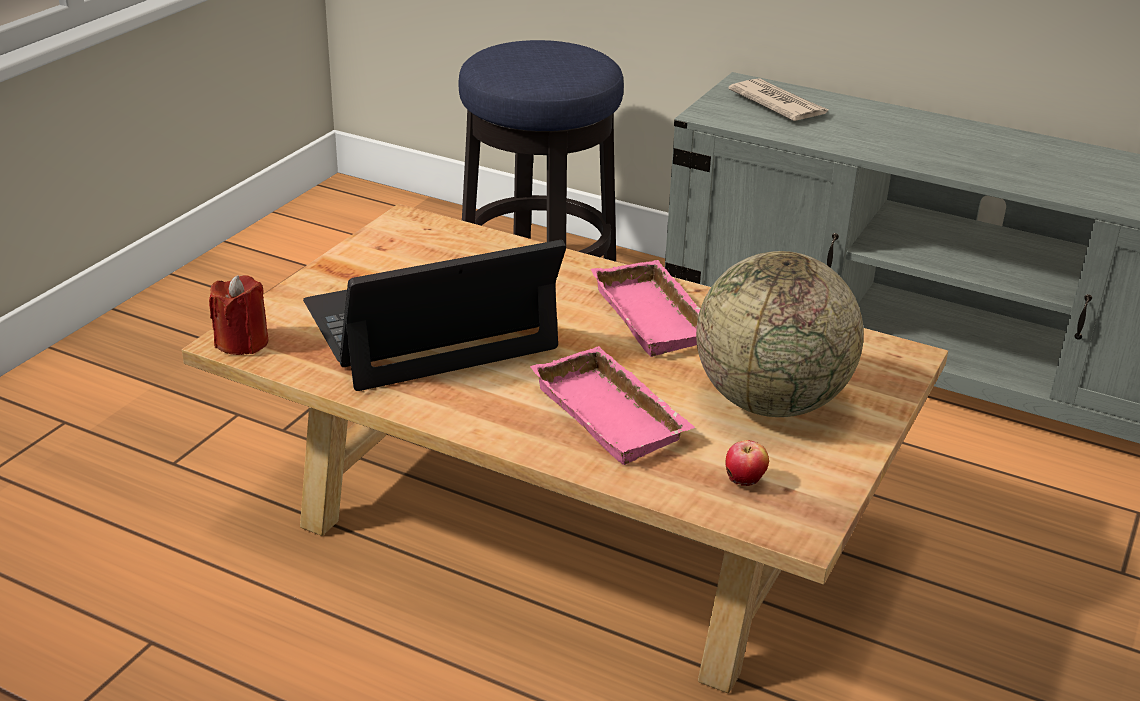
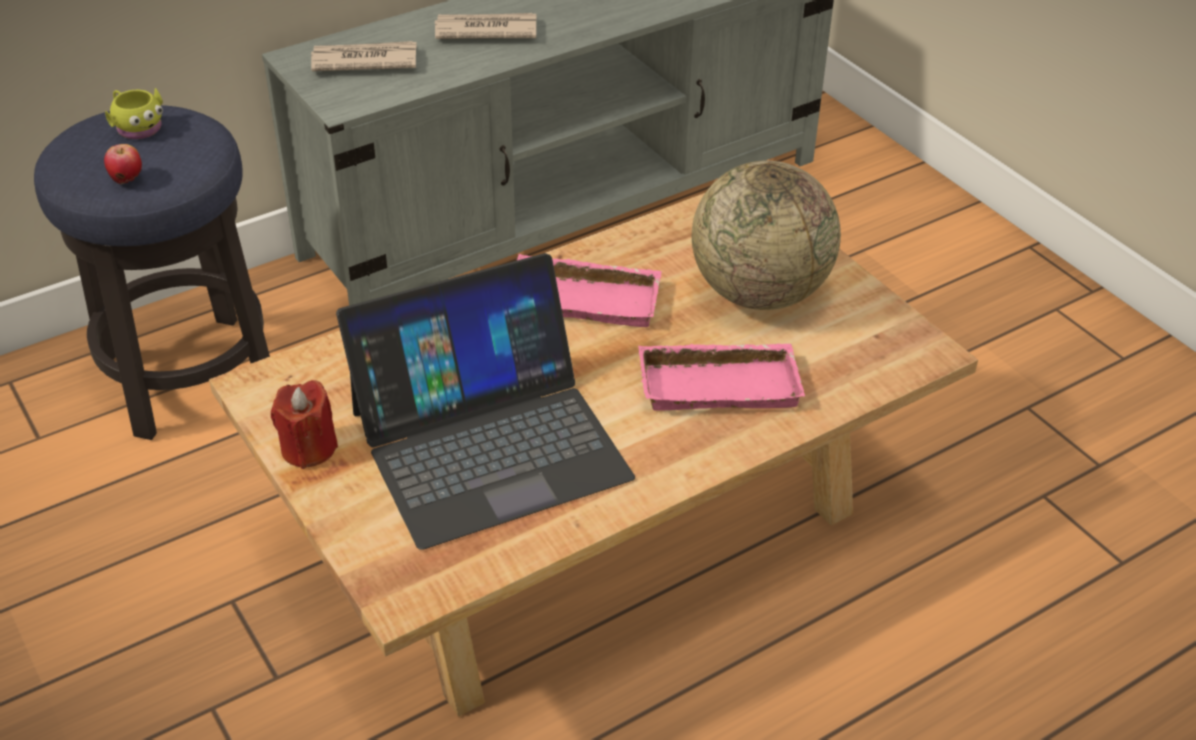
camera: 60 degrees left, 10 degrees up
red candle [209,275,269,355] -> red candle moved to [271,380,338,469]
laptop [303,240,566,391] -> laptop turned 120 degrees counterclockwise [336,253,635,550]
apple [726,440,769,486] -> apple moved to [104,144,142,184]
none -> yellow mug [105,88,163,139]
none -> newspaper [435,13,536,39]

